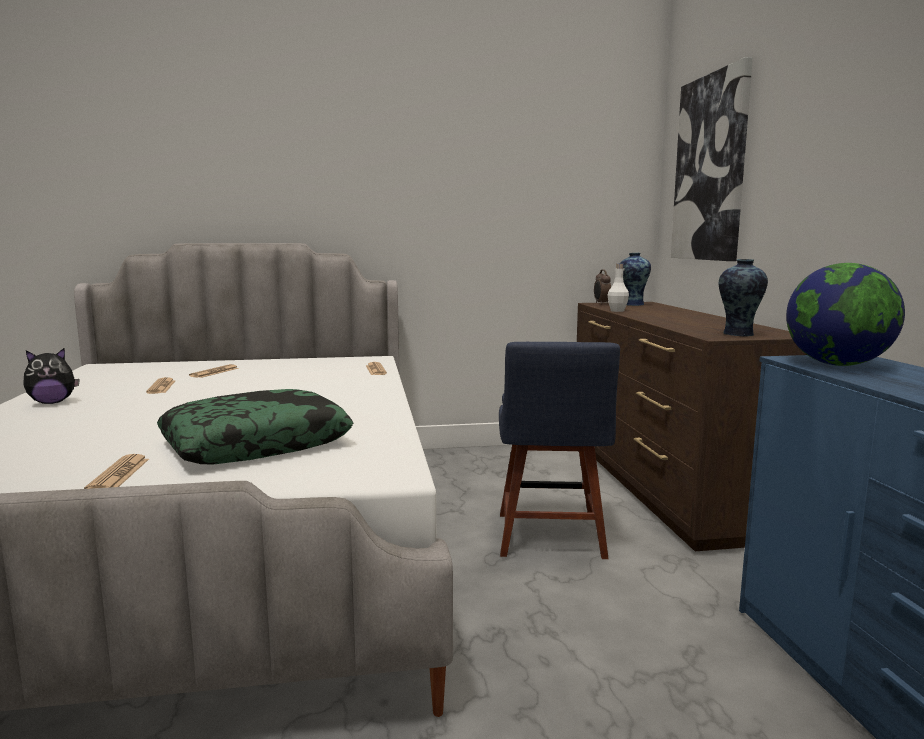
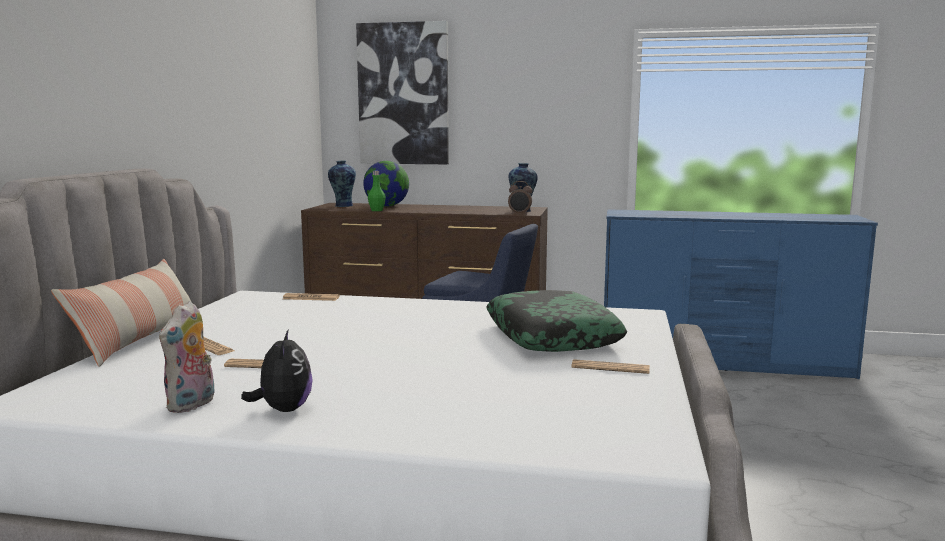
camera: 70 degrees left, 0 degrees up
alarm clock [594,270,611,304] -> alarm clock moved to [508,181,533,215]
white bottle [608,263,629,312] -> green bottle [368,171,386,211]
globe [786,263,905,366] -> globe moved to [363,161,409,207]
none -> pillow [51,259,191,367]
none -> plush toy [159,301,215,413]

